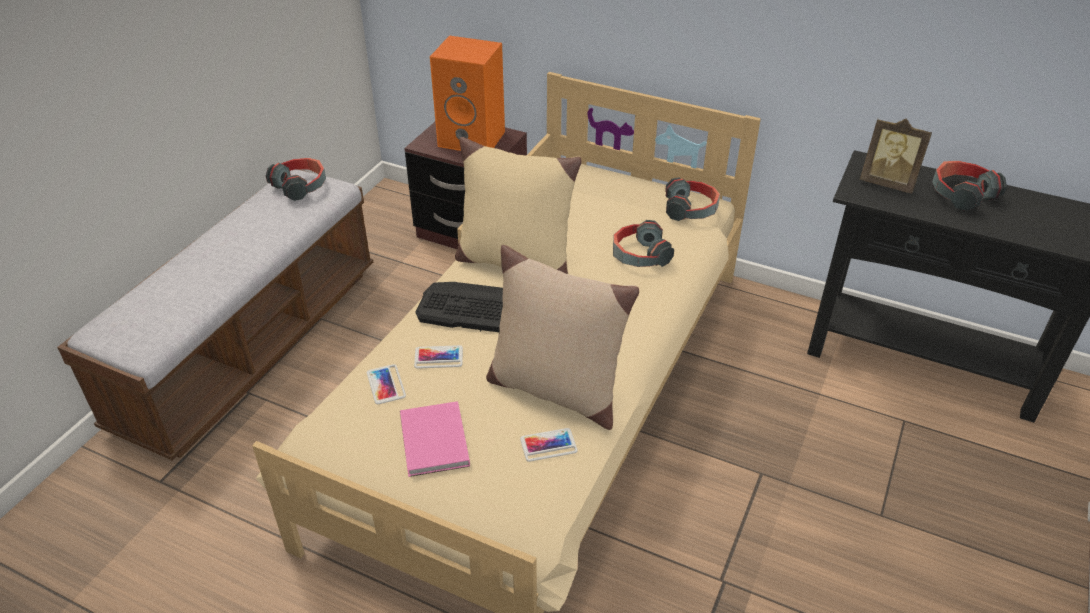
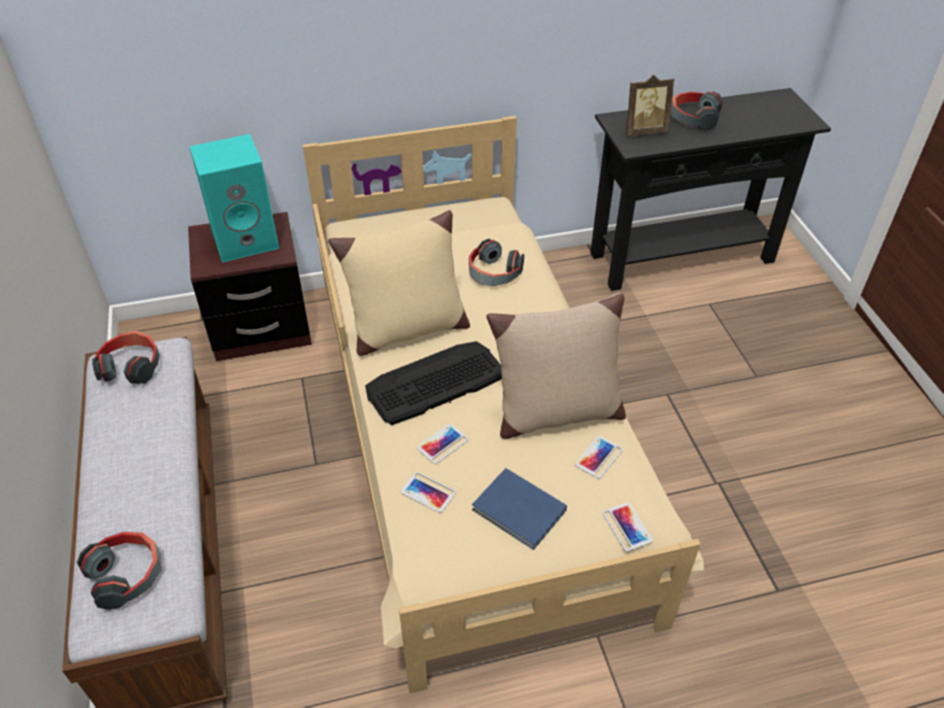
camera: 40 degrees left, 5 degrees up
pink book [400,401,470,477] -> blue book [472,468,567,550]
orange speaker [430,35,505,151] -> turquoise speaker [189,134,279,263]
headphones [665,177,720,221] -> headphones moved to [77,532,162,610]
none -> phone [602,502,653,552]

